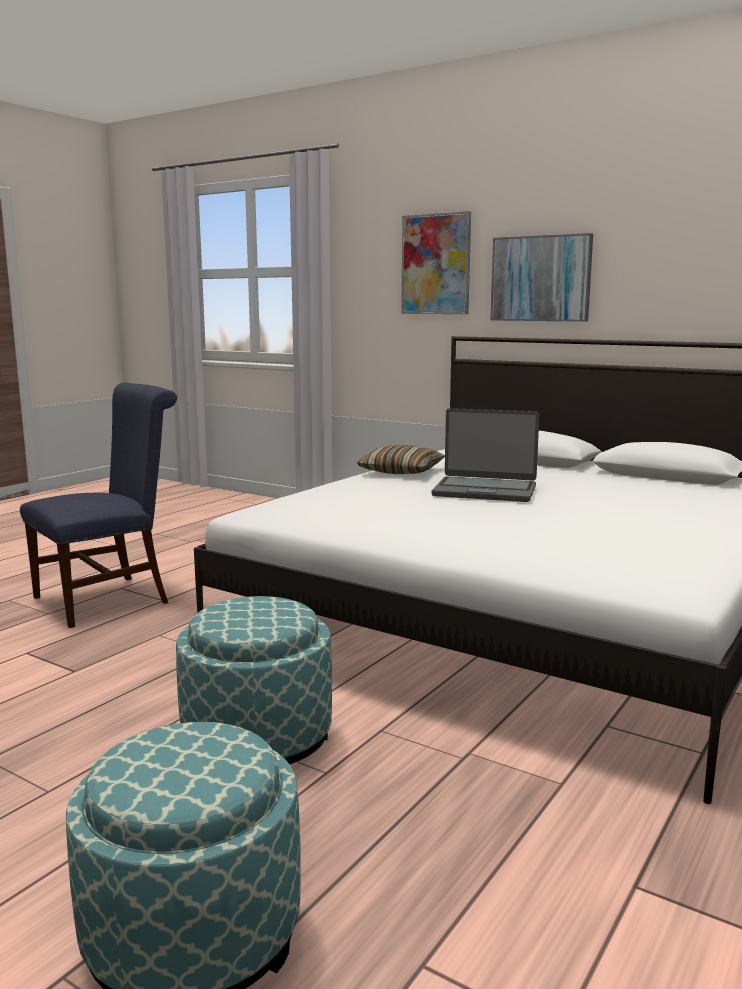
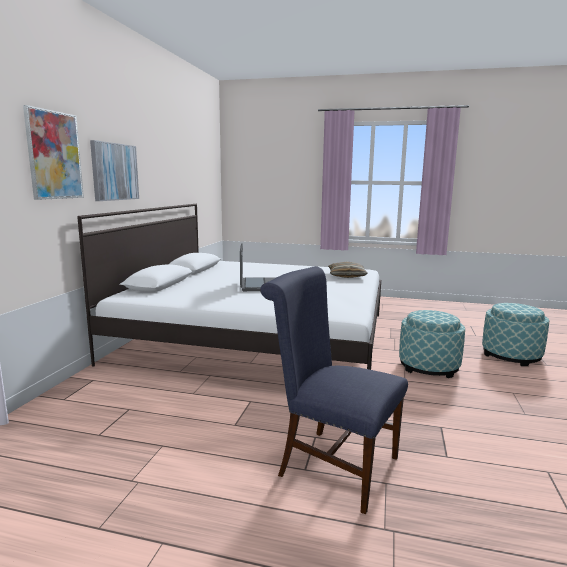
camera: 110 degrees left, 0 degrees up
pillow [357,445,445,474] -> pillow moved to [328,262,368,278]

